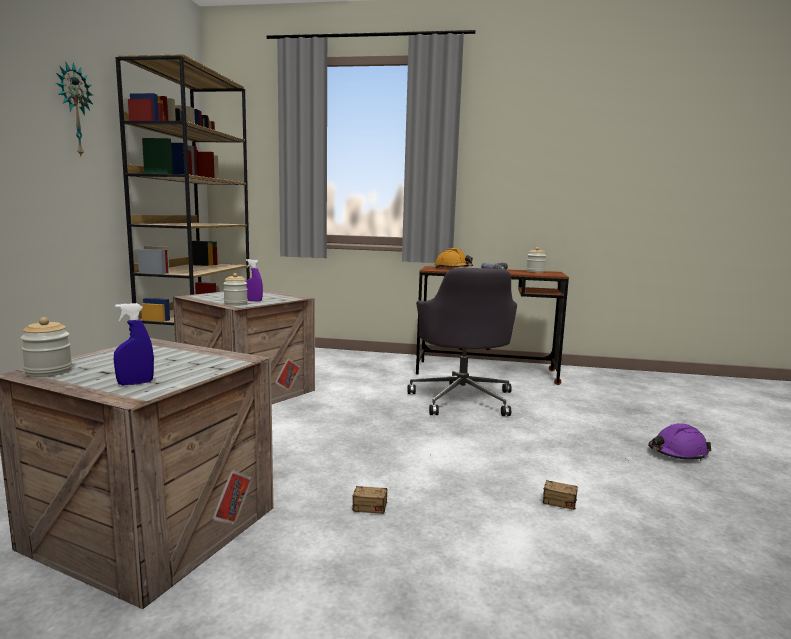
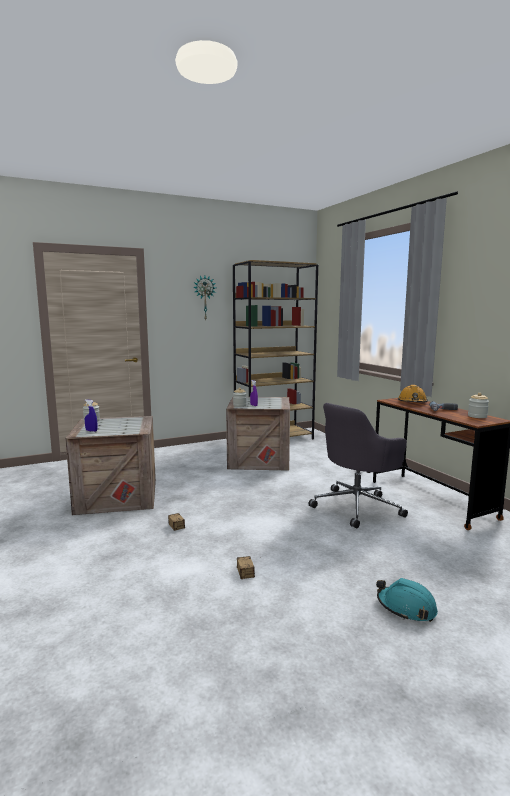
camera: 55 degrees right, 0 degrees up
purple hard hat [648,423,711,461] -> turquoise hard hat [376,578,438,622]

